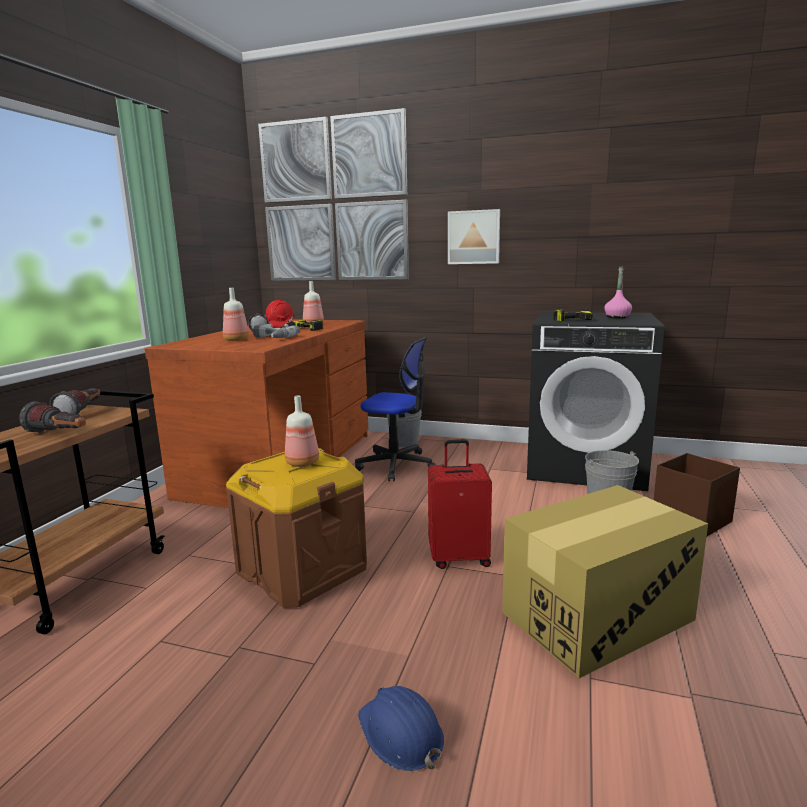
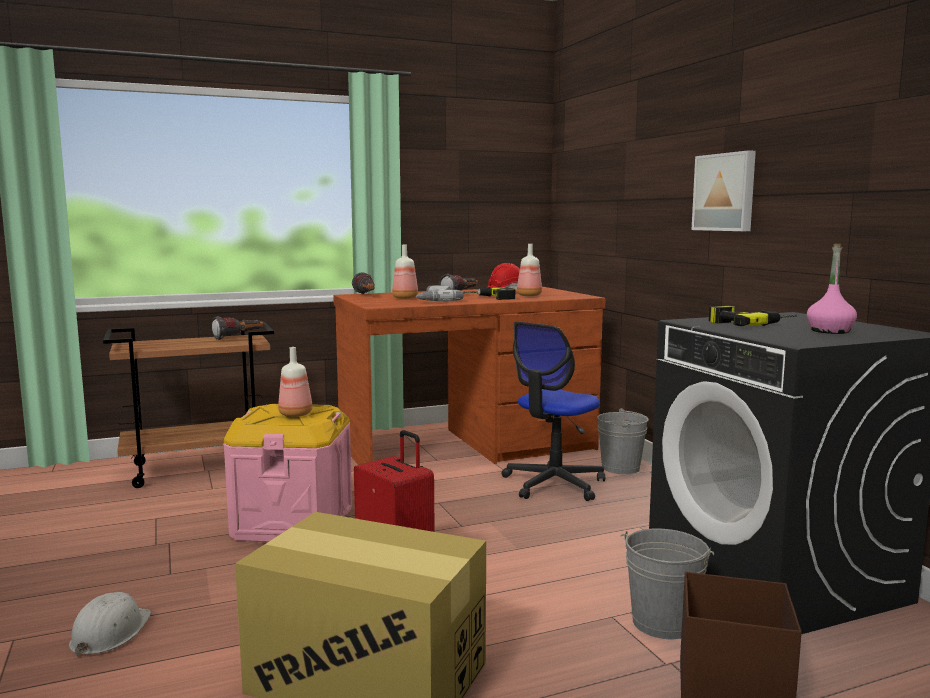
camera: 50 degrees right, 5 degrees down
flashlight [19,401,86,433] -> flashlight moved to [352,272,375,294]
brown storage box [226,448,367,608] -> pink storage box [223,404,352,542]
picture [258,108,409,281] -> none
office chair [355,337,436,481] -> office chair turned 60 degrees clockwise [502,322,605,501]
blue hard hat [358,686,444,771] -> white hard hat [69,592,152,657]

